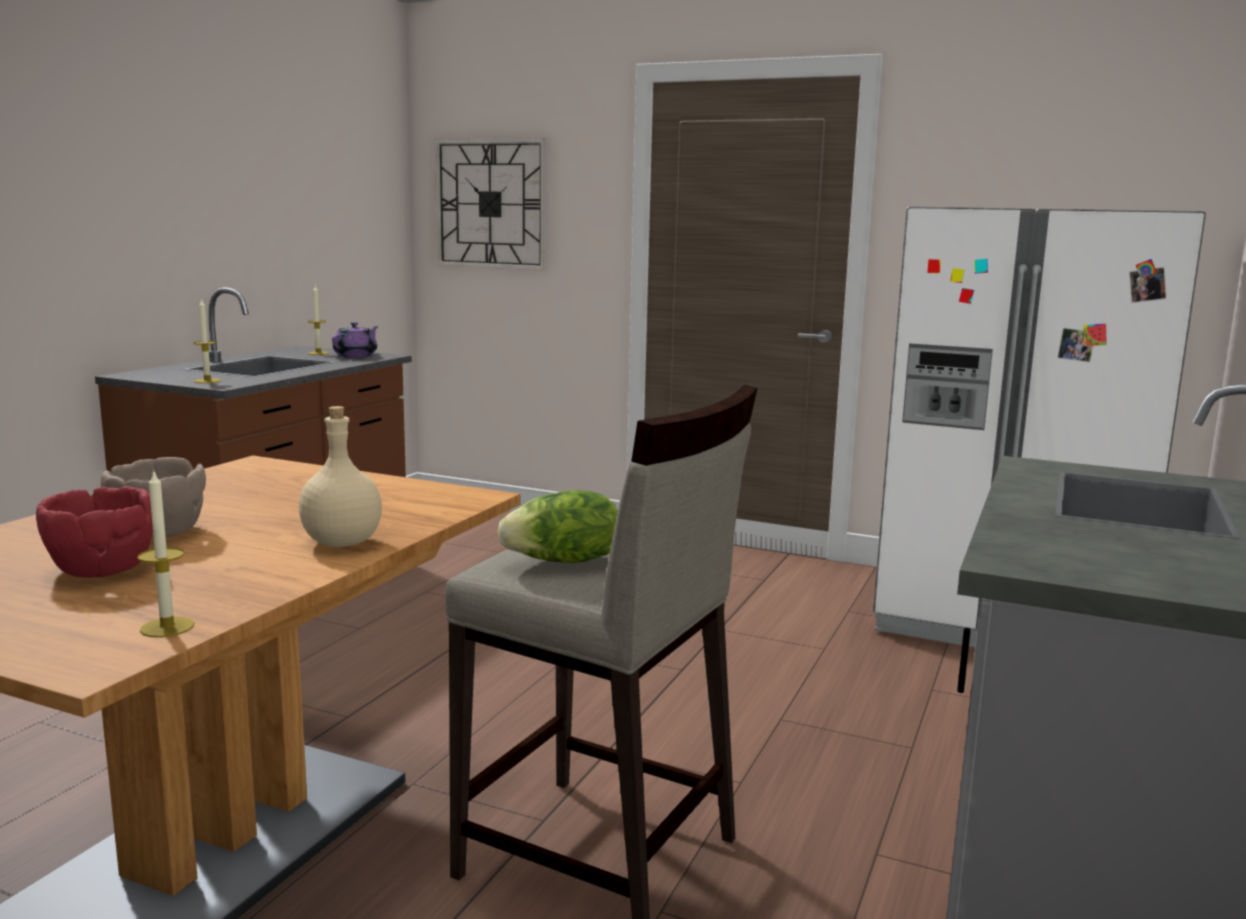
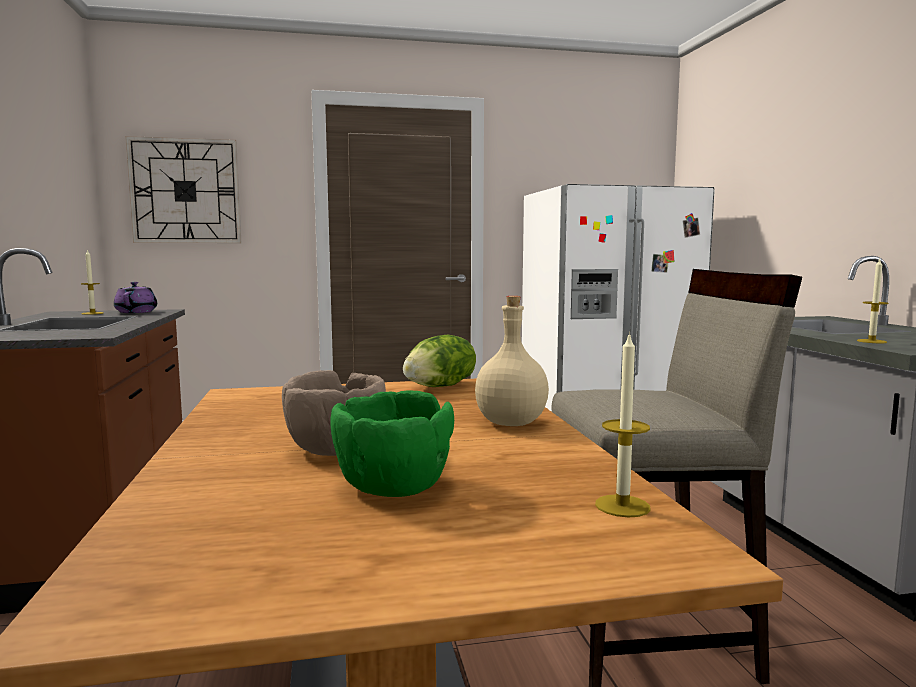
camera: 35 degrees left, 5 degrees down
red bowl [36,486,153,578] -> green bowl [330,390,454,497]
candle [193,298,221,383] -> candle moved to [857,259,888,343]
lettuce [498,490,618,563] -> lettuce moved to [403,335,476,387]

